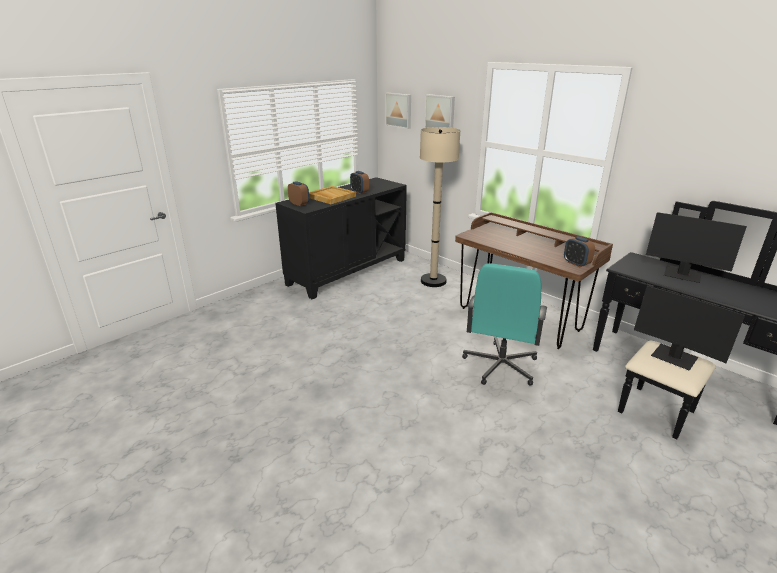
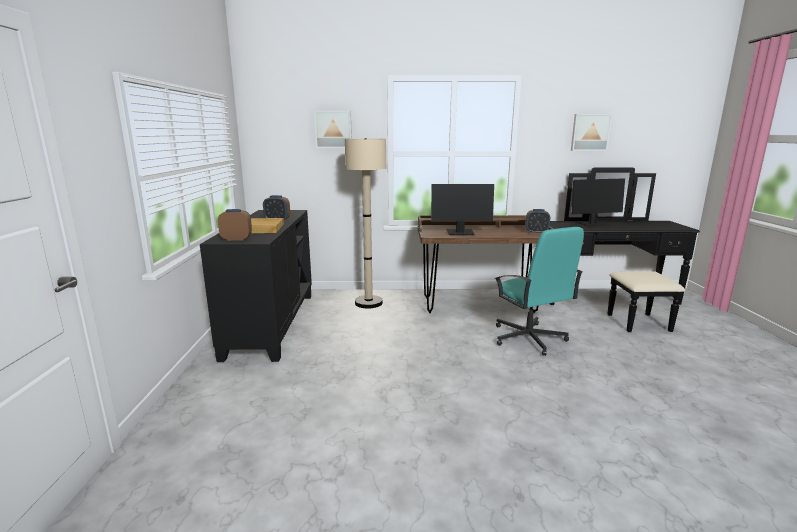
camera: 45 degrees left, 10 degrees down
picture [385,93,411,129] -> picture moved to [571,114,612,151]
monitor [634,286,745,371] -> monitor moved to [431,184,494,235]

